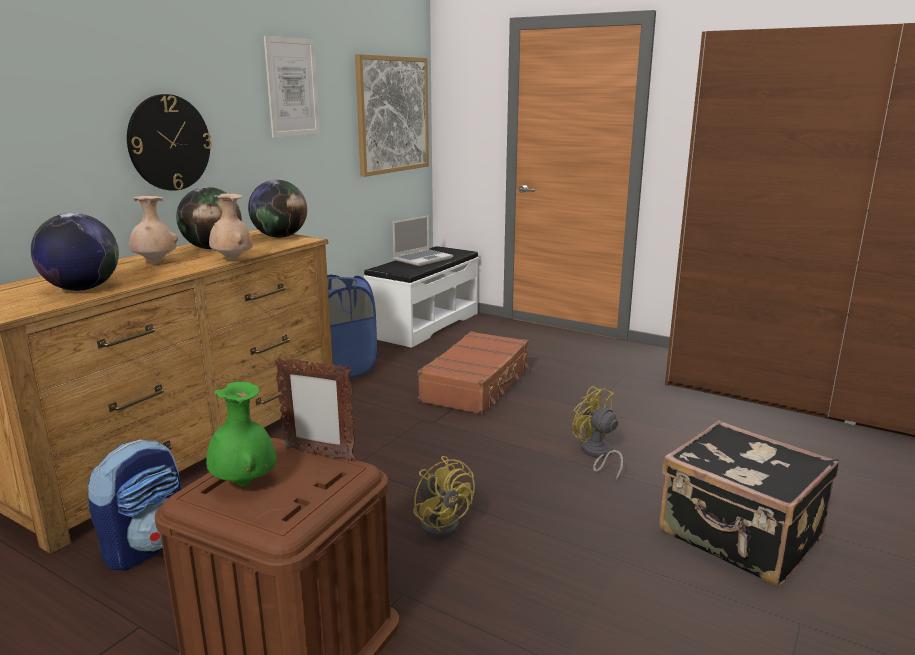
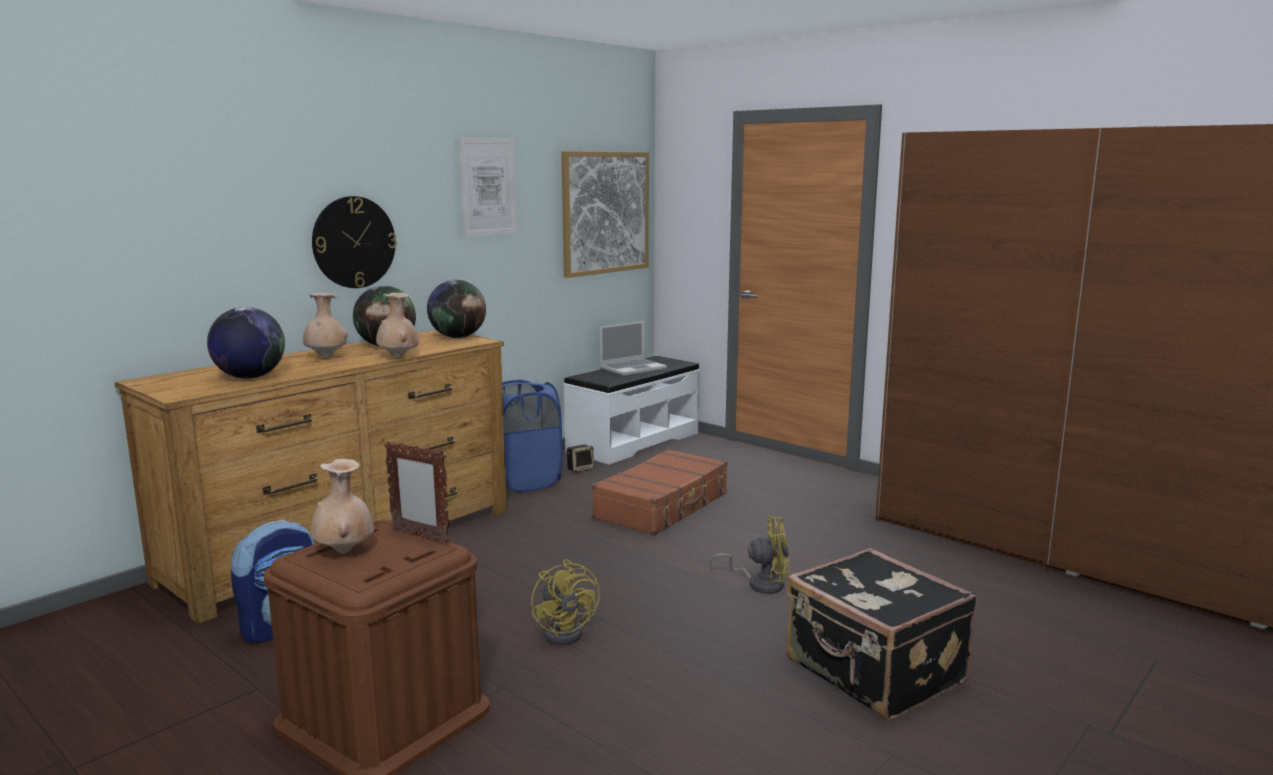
camera: 10 degrees right, 5 degrees down
green vase [206,382,277,486] -> beige vase [311,459,374,554]
yellow fan [572,386,623,480] -> yellow fan turned 120 degrees clockwise [709,516,790,594]
none -> speaker [567,445,594,472]

